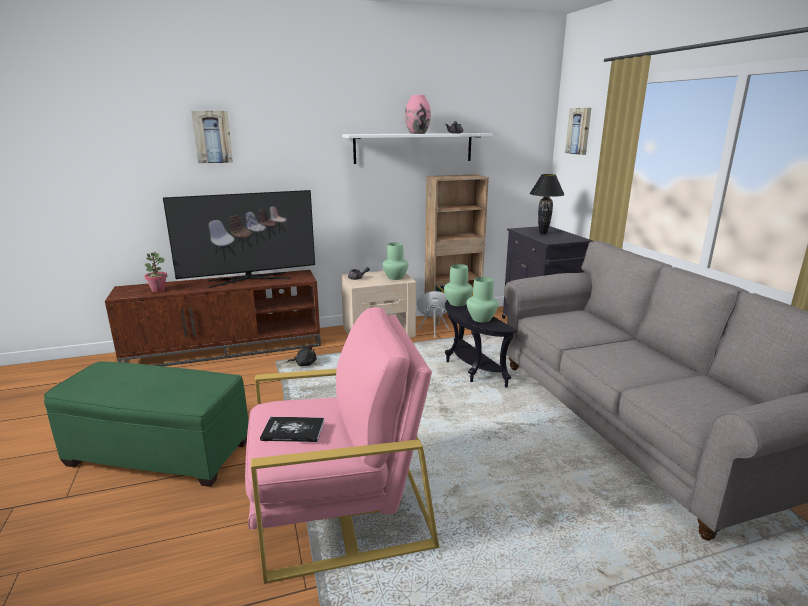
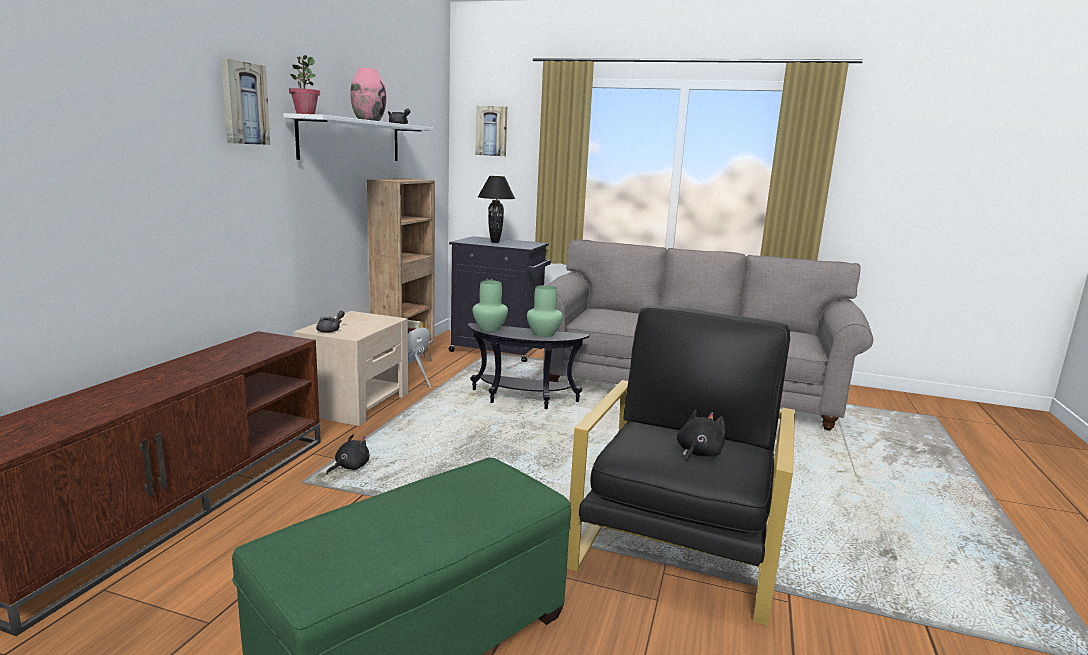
camera: 55 degrees left, 5 degrees down
potted plant [145,252,167,292] -> potted plant moved to [289,55,320,114]
television [163,190,315,288] -> none
picture [191,111,233,163] -> picture moved to [221,58,270,145]
pink armchair [245,307,439,584] -> black armchair [567,305,795,626]
book [260,417,324,442] -> black plush toy [677,409,725,464]
green vase [382,242,408,280] -> none

